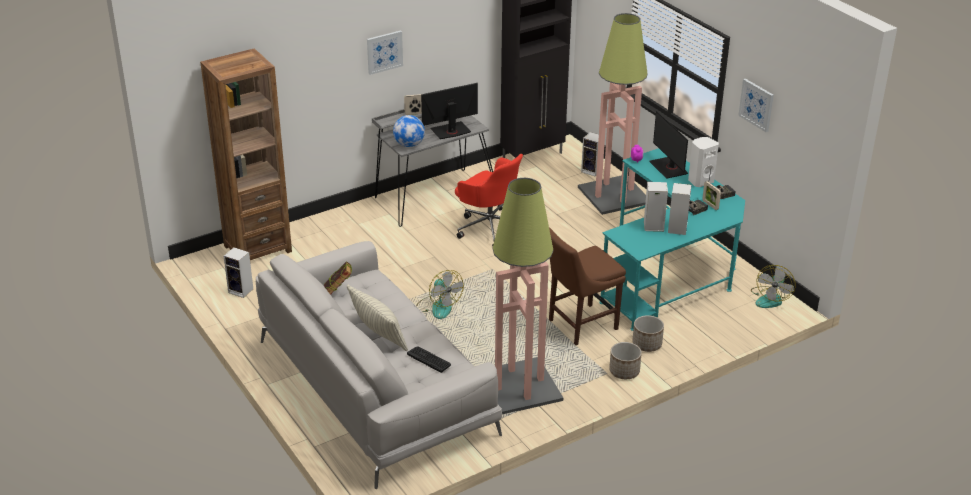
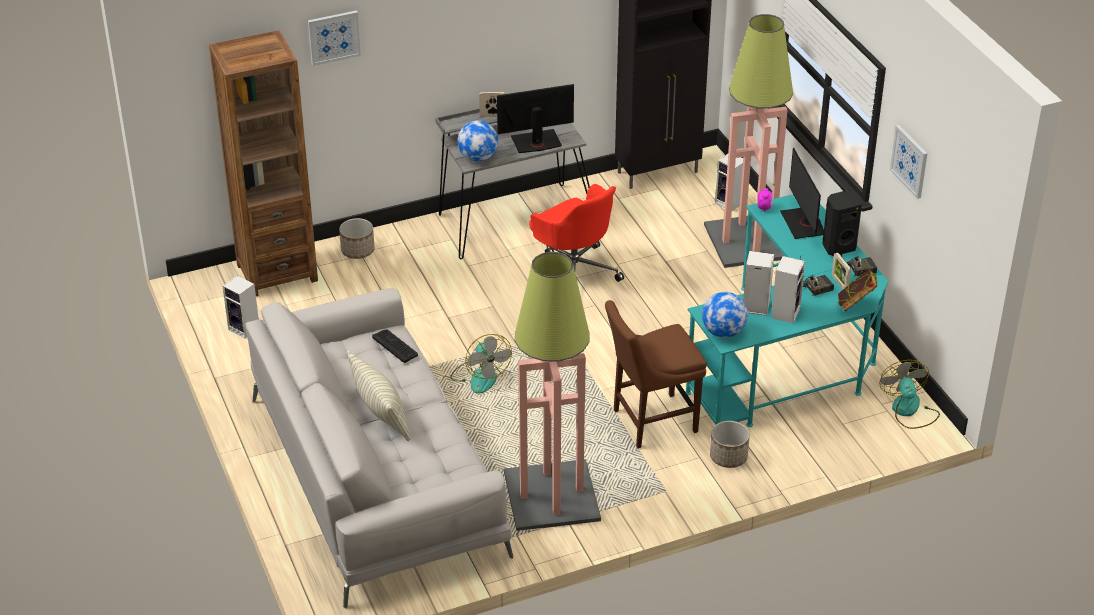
camera: 10 degrees right, 5 degrees up
book [324,261,352,295] -> book moved to [838,269,877,311]
picture [367,30,403,75] -> picture moved to [308,10,361,66]
keyboard [407,346,451,373] -> keyboard moved to [372,330,418,363]
planter [609,342,642,379] -> planter moved to [339,218,375,259]
white speaker [688,137,719,187] -> black speaker [822,191,862,256]
fan [751,265,796,308] -> fan turned 135 degrees clockwise [879,360,940,429]
none -> globe [702,292,748,338]

